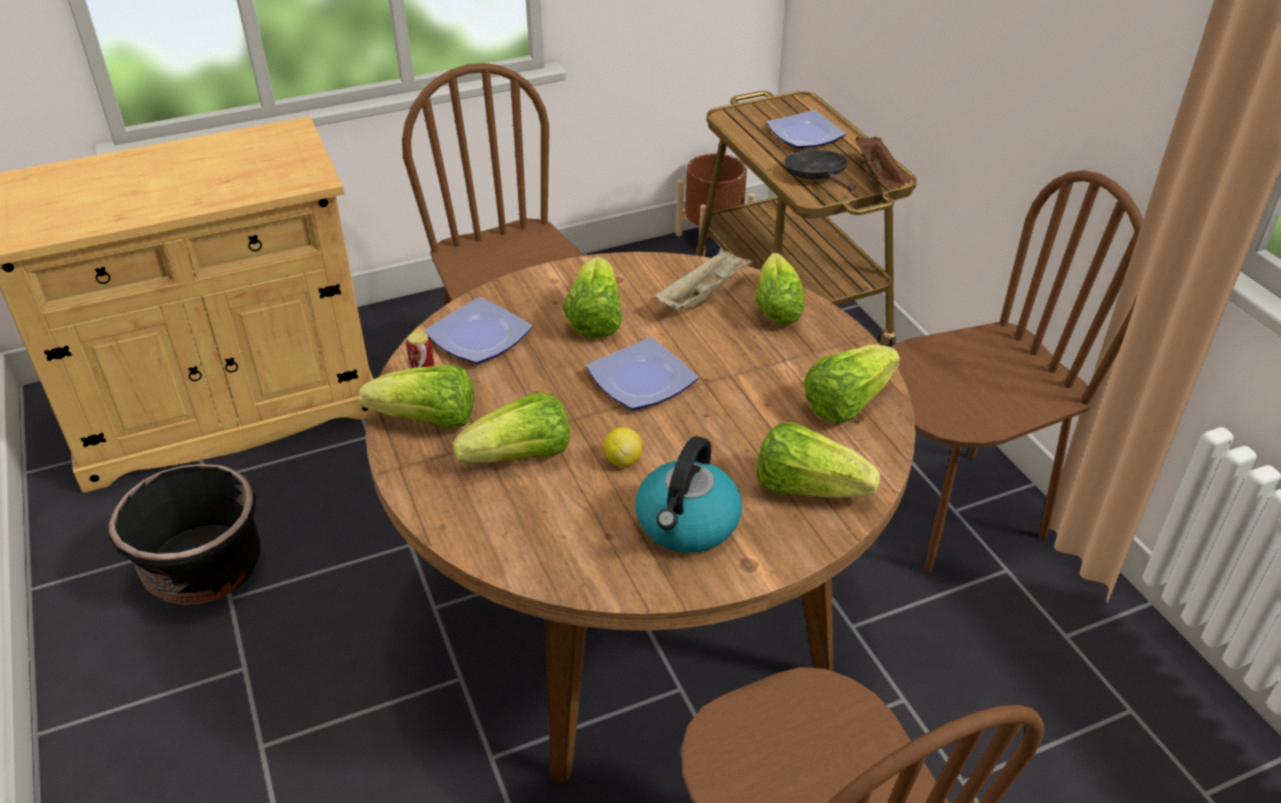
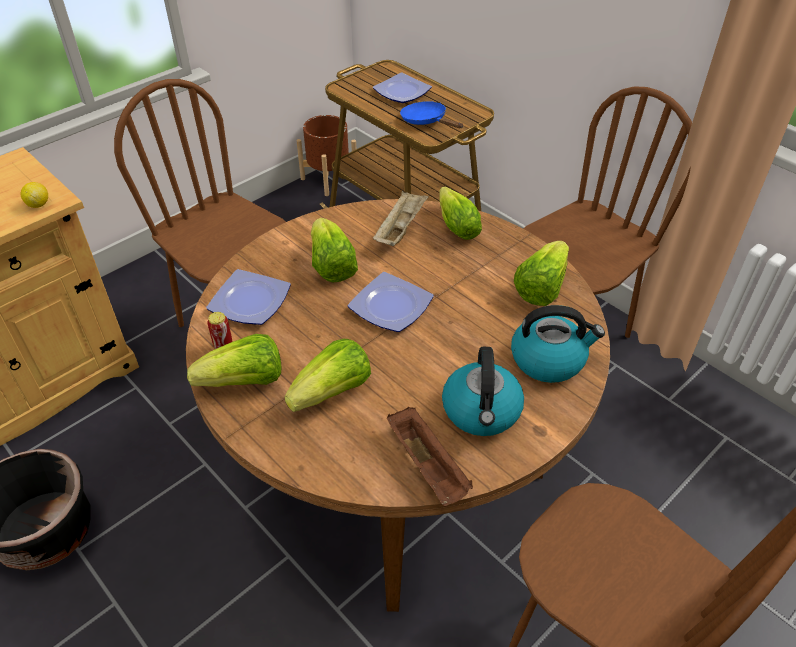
camera: 20 degrees left, 5 degrees up
lemon [603,427,642,467] -> lemon moved to [20,182,48,208]
lettuce [757,422,880,498] -> kettle [511,305,605,383]
black frying pan [784,150,855,191] -> blue frying pan [400,101,463,128]
brown tray [855,136,910,188] -> brown tray moved to [386,407,473,506]

